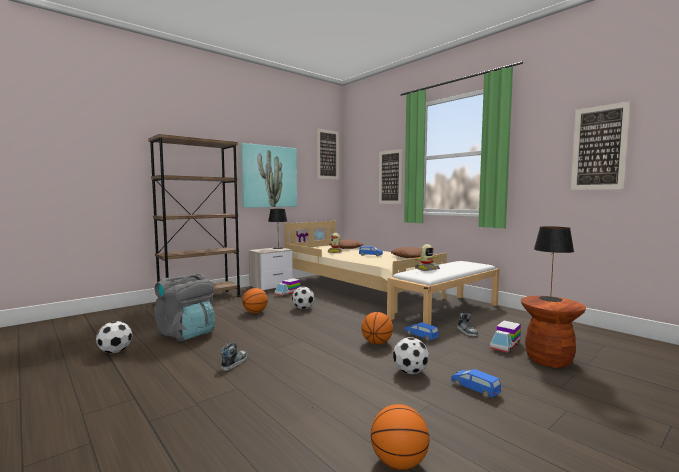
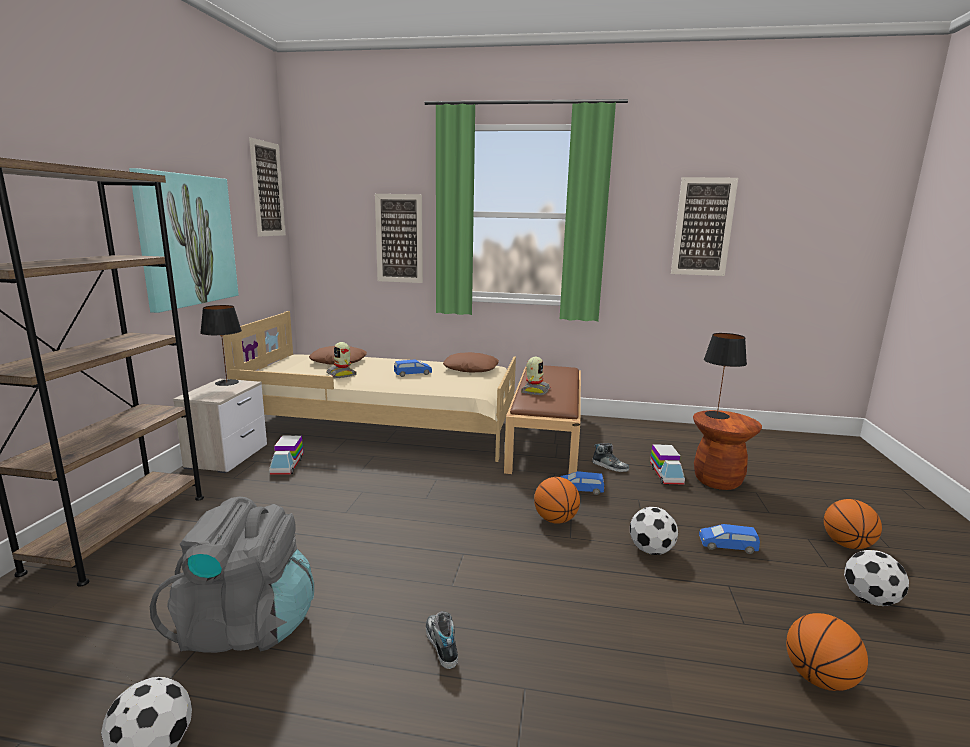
camera: 40 degrees left, 10 degrees up
basketball [242,288,268,313] -> basketball moved to [824,499,882,549]
football [292,286,314,309] -> football moved to [844,550,909,606]
white bench [387,261,500,325] -> brown bench [504,365,581,474]

